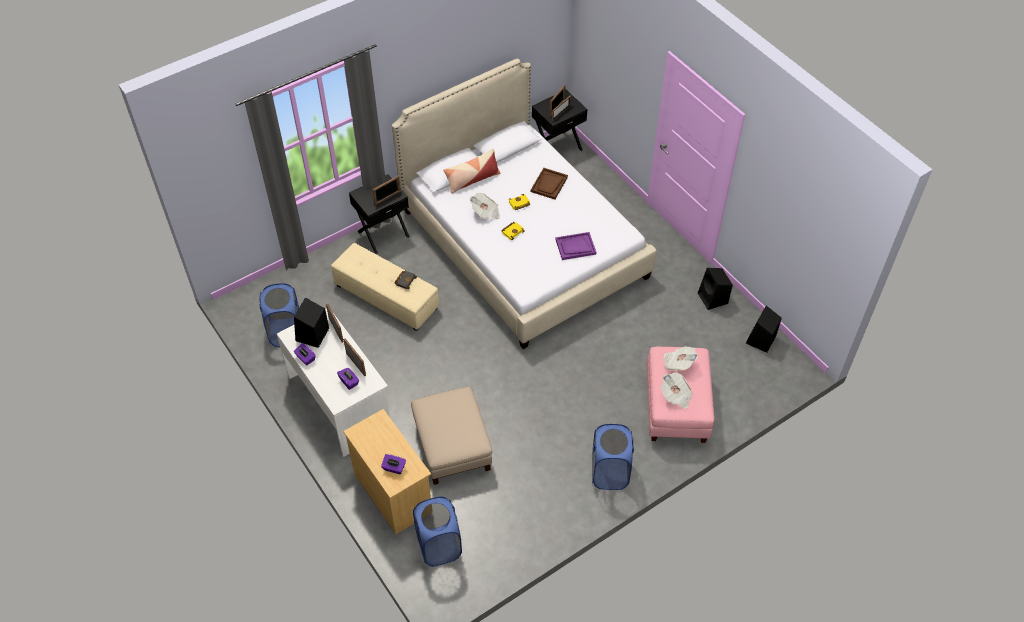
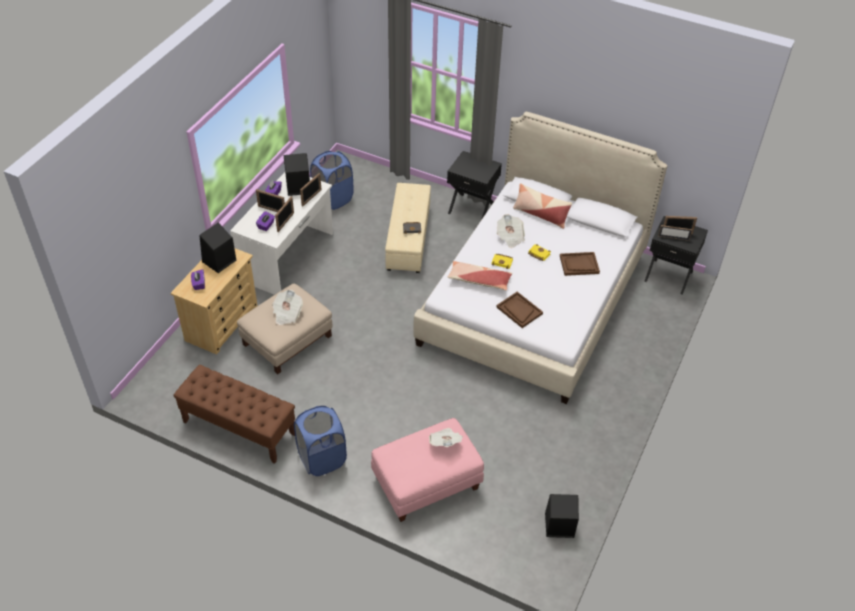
camera: 60 degrees right, 5 degrees down
picture frame [373,176,401,205] -> picture frame moved to [256,189,285,212]
blue laundry basket [413,497,462,567] -> none
purple tray [555,232,596,260] -> brown tray [496,292,543,328]
newspaper [661,372,693,409] -> newspaper moved to [272,289,303,325]
black speaker [698,268,733,310] -> black speaker moved to [200,223,236,273]
none -> brown bench [174,365,295,464]
none -> pillow [448,261,512,290]

